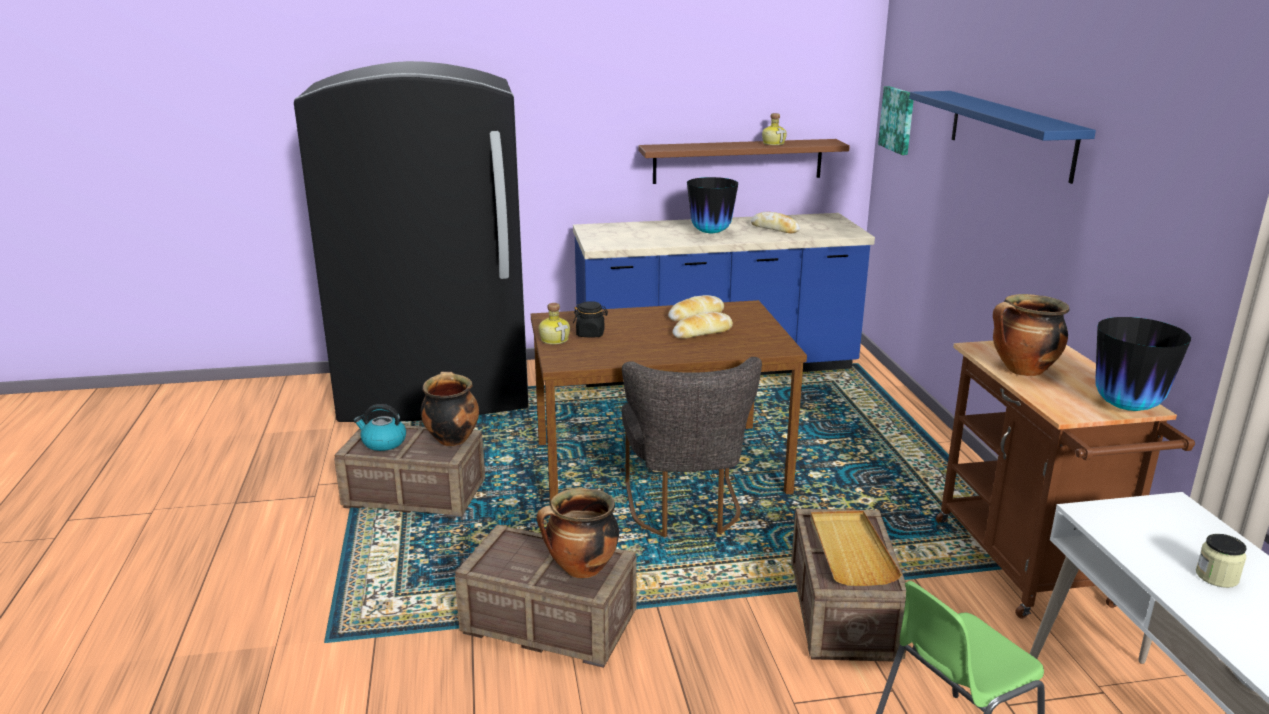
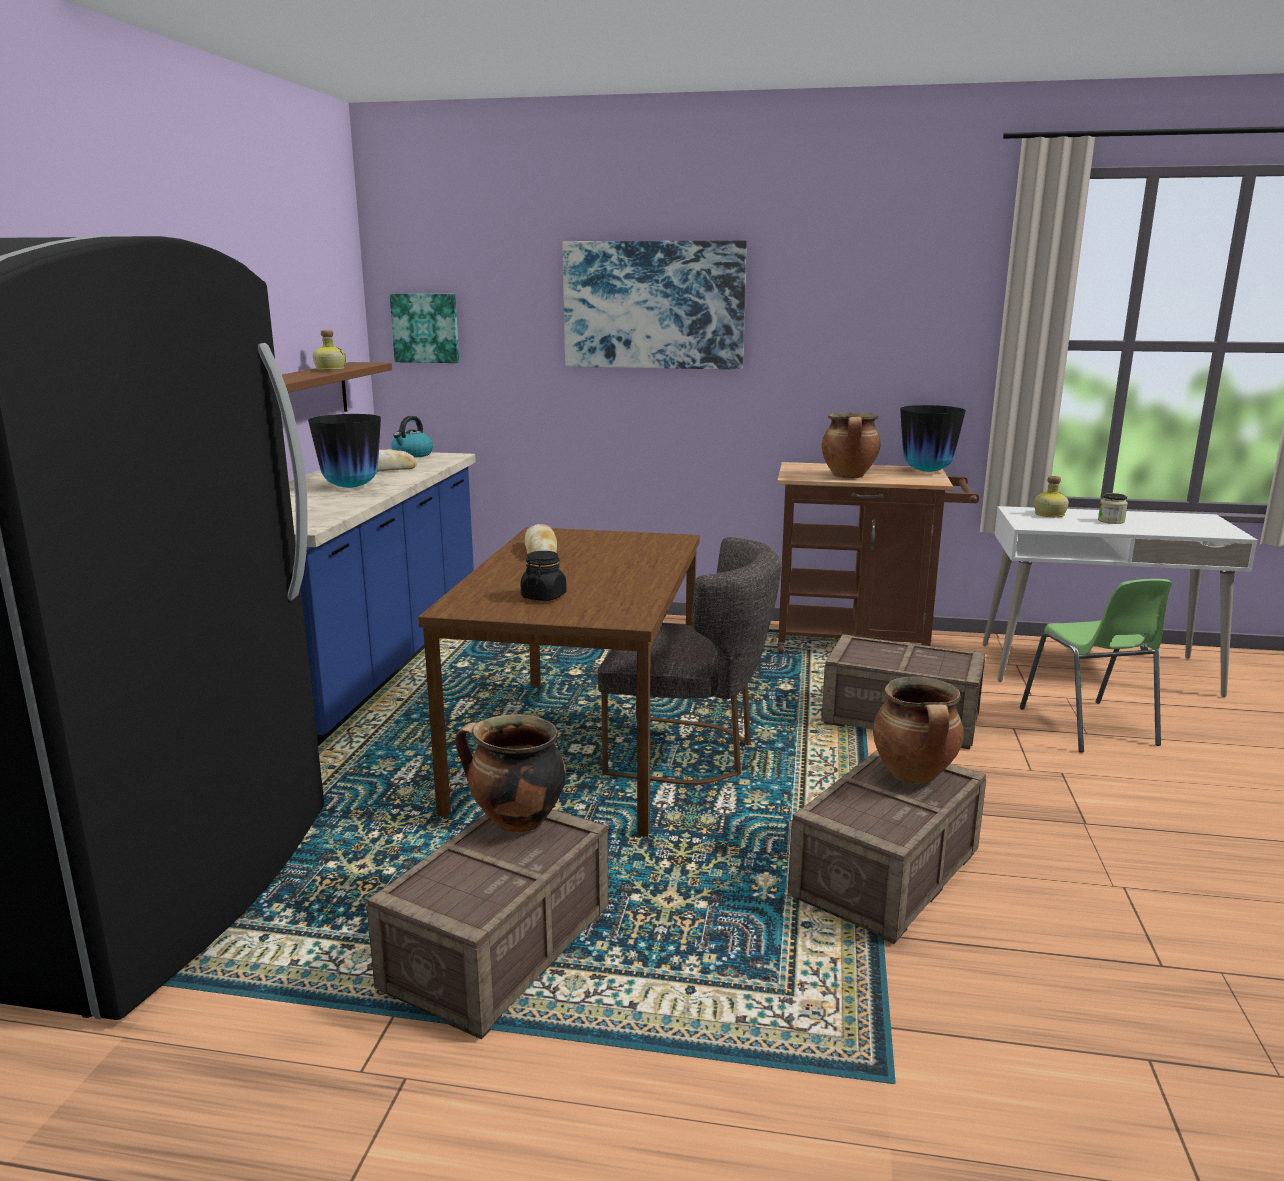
camera: 70 degrees left, 5 degrees down
kettle [353,404,406,451] -> kettle moved to [391,416,433,458]
bottle [539,303,570,344] -> bottle moved to [1034,476,1069,517]
bread [672,312,733,339] -> none
beige tray [810,511,902,586] -> none
blue shelf [909,91,1096,184] -> picture [562,240,747,370]

